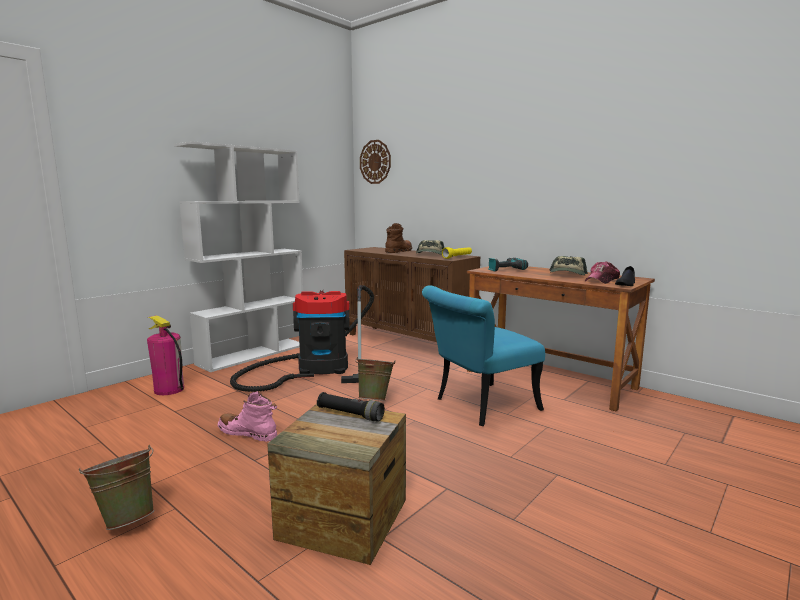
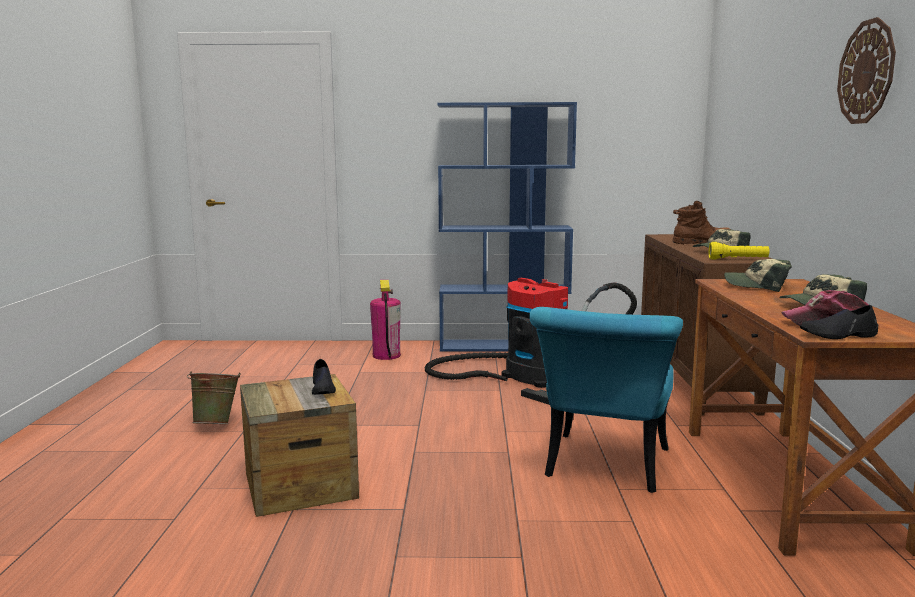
camera: 50 degrees right, 0 degrees up
white bookcase [174,141,303,372] -> blue bookcase [438,102,577,351]
pink boot [218,391,277,442] -> none
black flashlight [317,392,385,422] -> black shoe [312,359,336,395]
green bucket [355,357,396,401] -> none
wall clock [360,140,391,184] -> wall clock moved to [837,17,896,124]
turquoise chair [422,285,545,426] -> turquoise chair turned 90 degrees counterclockwise [529,307,683,493]
power drill [488,258,528,272] -> cap [724,259,792,292]

